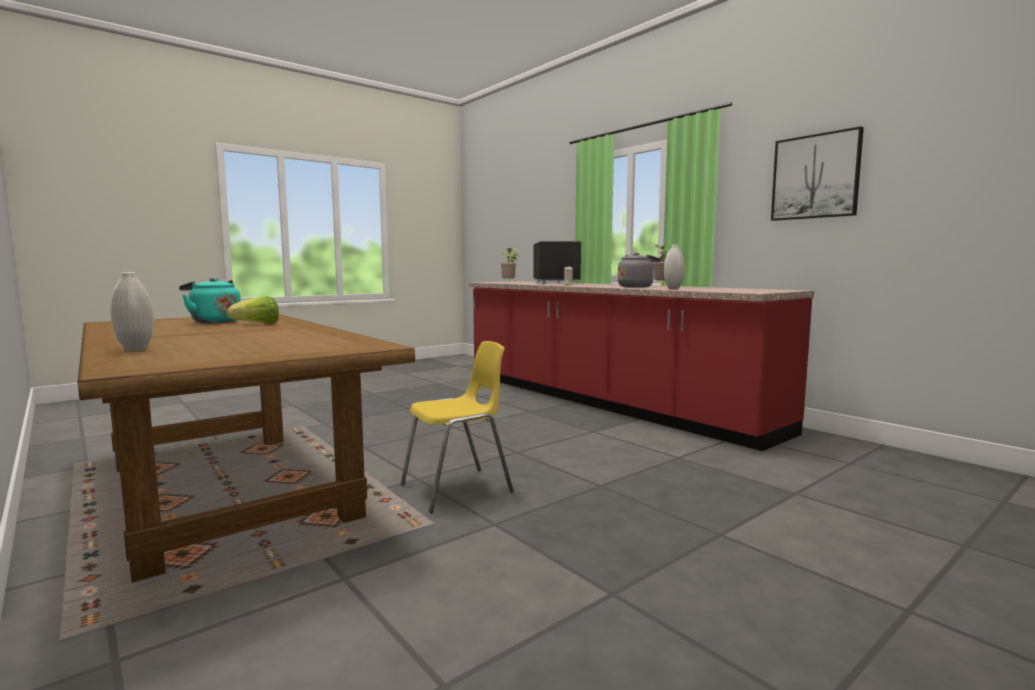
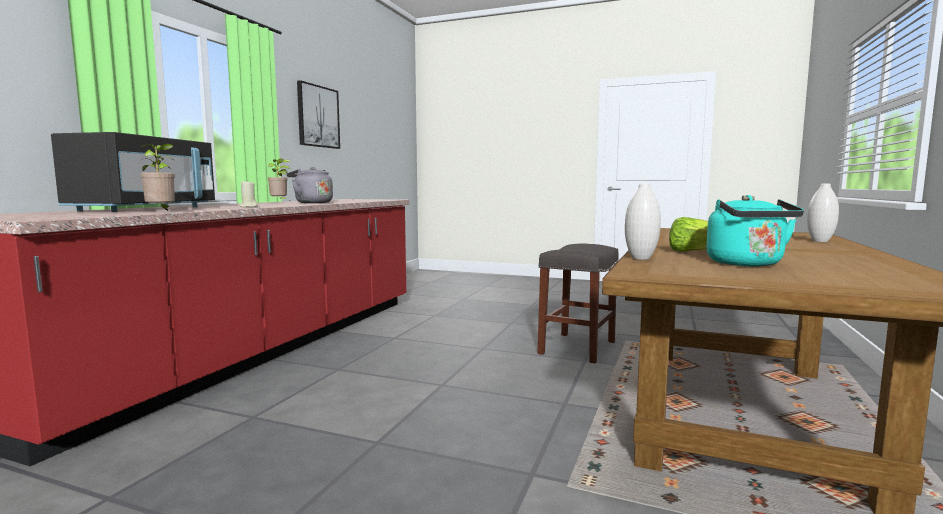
camera: 120 degrees left, 0 degrees up
yellow chair [400,341,514,513] -> grey stool [538,244,619,363]
black microwave [533,241,581,284] -> black microwave turned 135 degrees clockwise [51,132,215,212]
white vase [664,245,685,289] -> white vase moved to [625,183,661,260]

